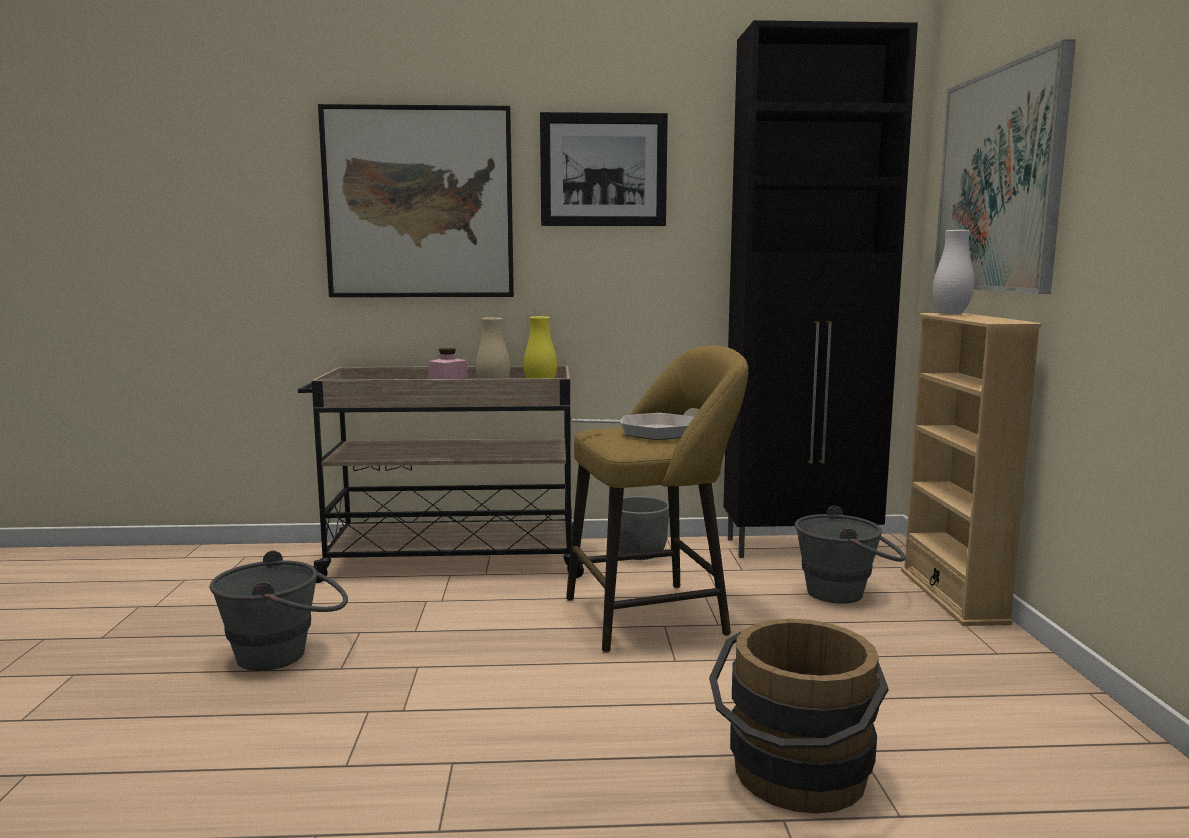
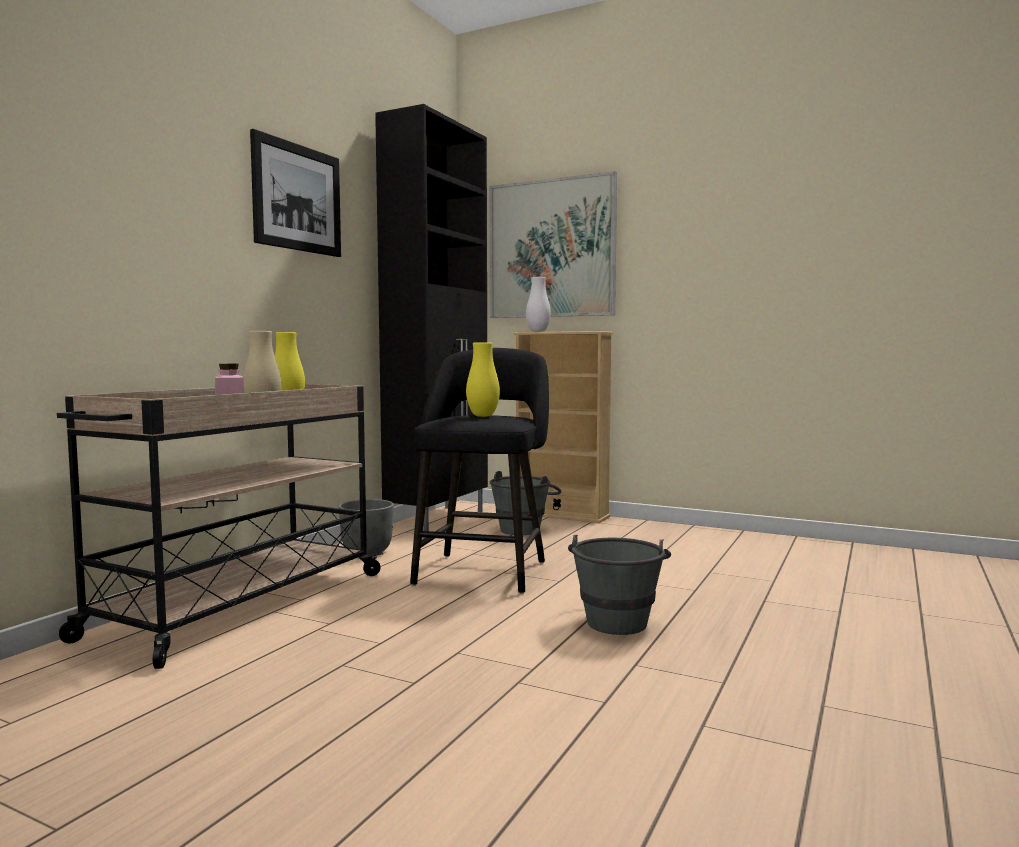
camera: 60 degrees left, 5 degrees down
grey bucket [210,550,348,671] -> grey bucket moved to [568,535,671,635]
picture [318,104,514,297] -> none
yellow stool [566,346,748,653] -> black stool [410,348,549,594]
frying pan [572,413,694,440] -> yellow vase [466,343,500,417]
brown bucket [709,619,888,814] -> none

